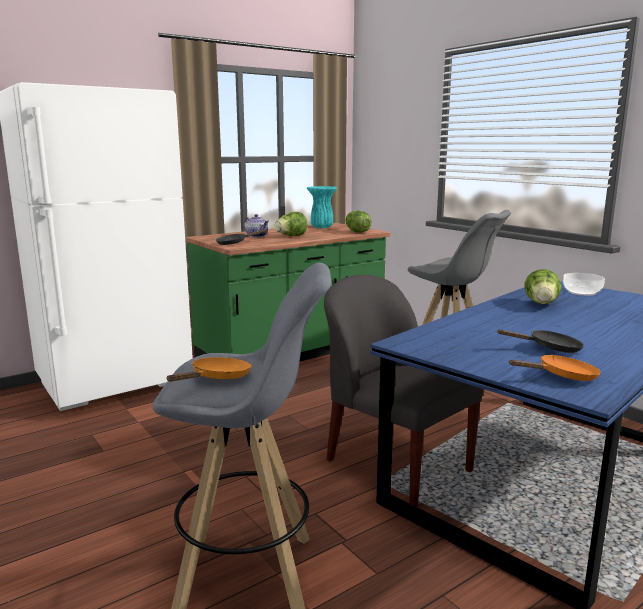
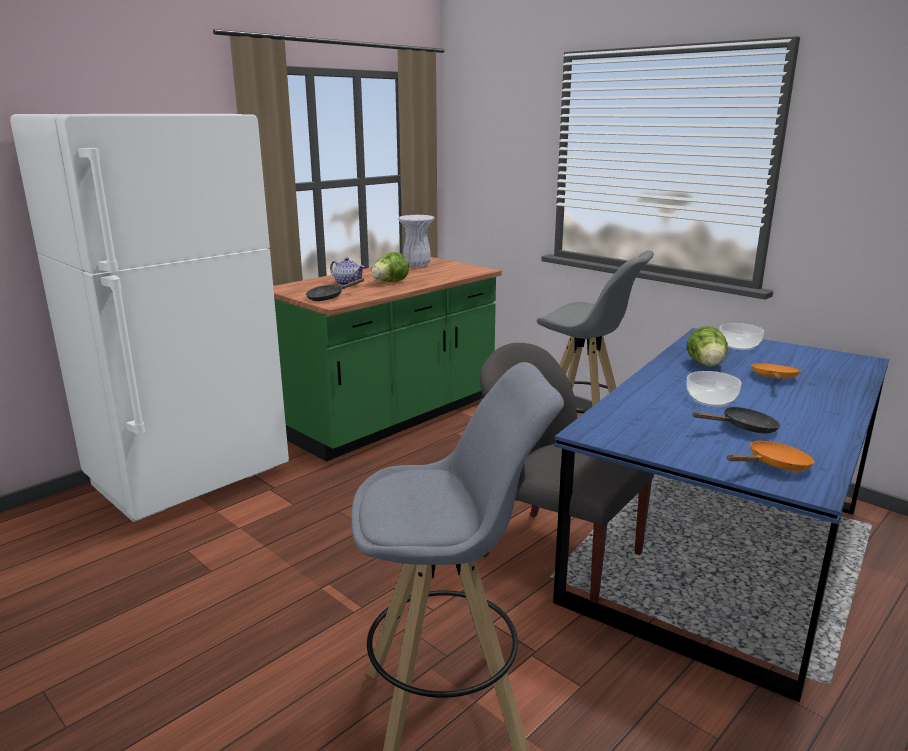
camera: 10 degrees left, 5 degrees up
orange frying pan [166,357,252,381] -> orange frying pan moved to [751,363,801,381]
turquoise vase [307,186,337,228] -> white vase [398,215,434,267]
lettuce [345,211,371,233] -> none
none -> bowl [686,371,741,407]

